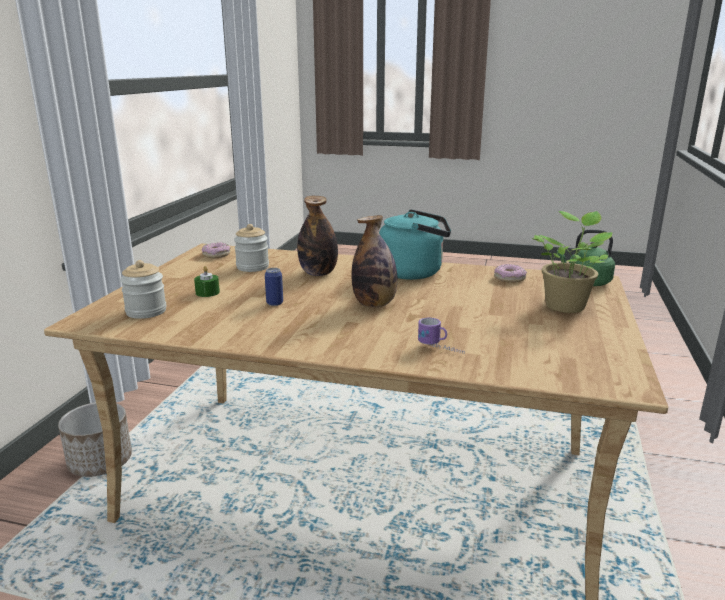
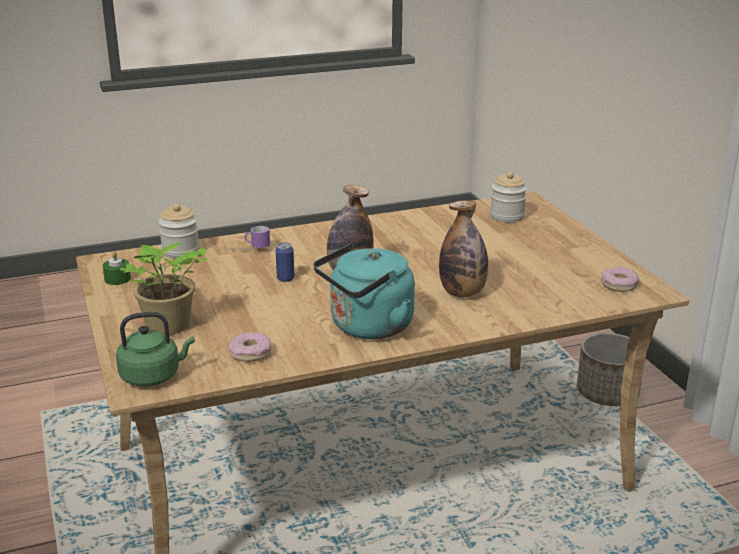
camera: 145 degrees right, 5 degrees up
green candle [194,266,220,297] -> green candle moved to [102,251,131,285]
jar [234,224,269,272] -> jar moved to [158,204,200,259]
can [265,268,283,306] -> can moved to [276,242,295,282]

